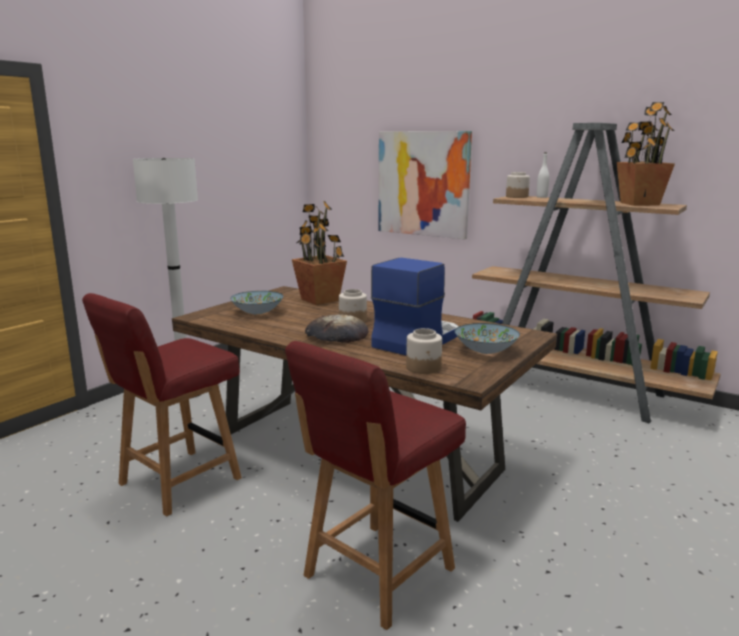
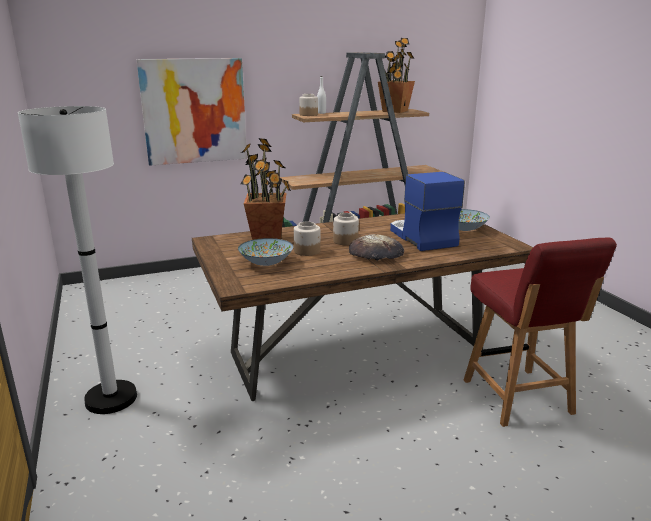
camera: 55 degrees left, 5 degrees up
red chair [82,293,242,516] -> none
jar [406,328,442,374] -> jar moved to [294,221,320,256]

